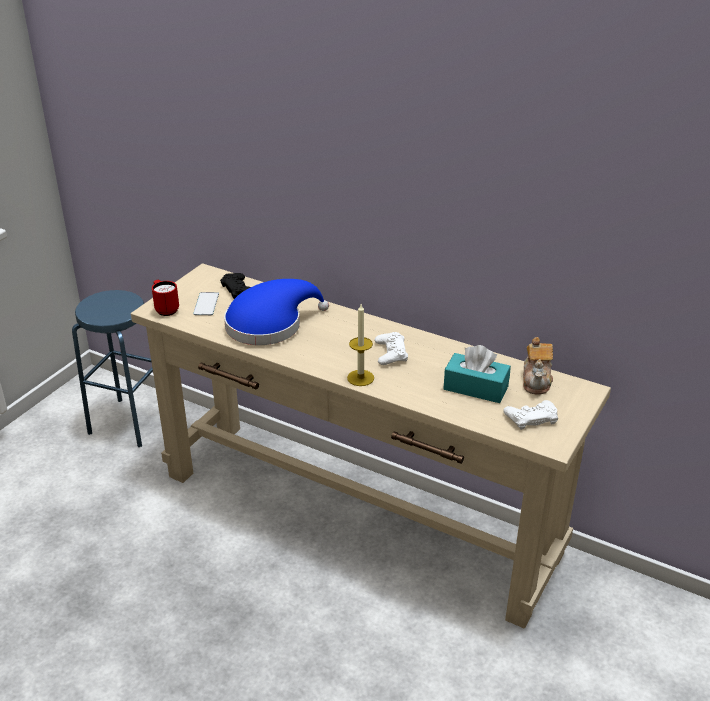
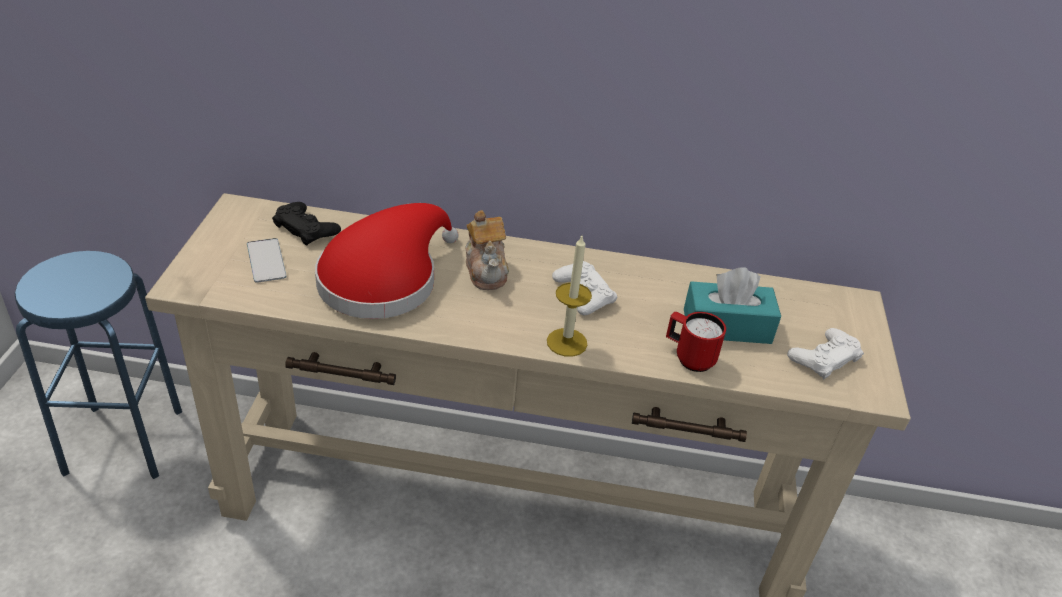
camera: 25 degrees left, 5 degrees up
red mug [152,280,179,316] -> red mug moved to [666,312,726,372]
blue hat [224,279,329,345] -> red hat [315,203,459,319]
teapot [523,337,553,395] -> teapot moved to [465,210,509,290]

